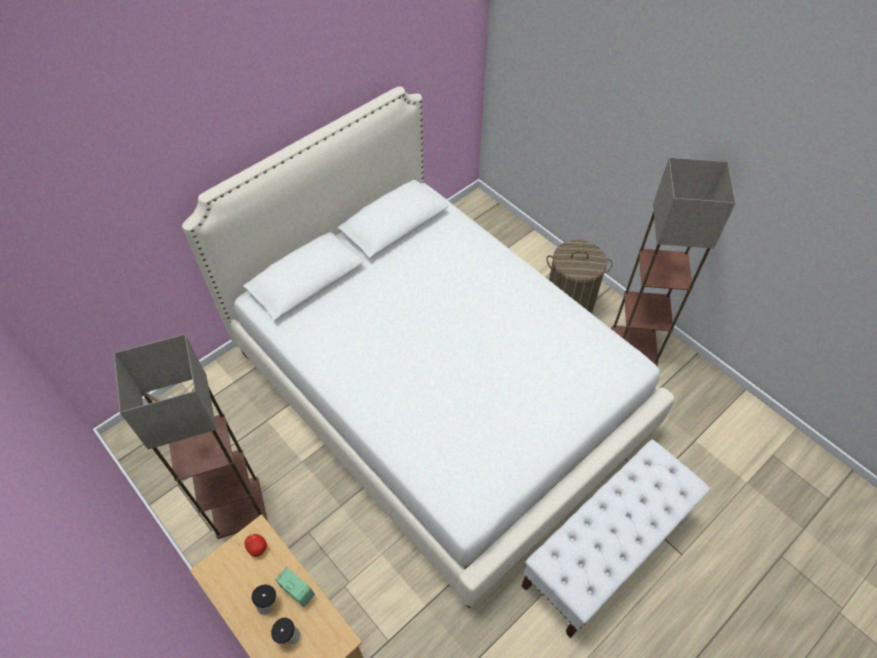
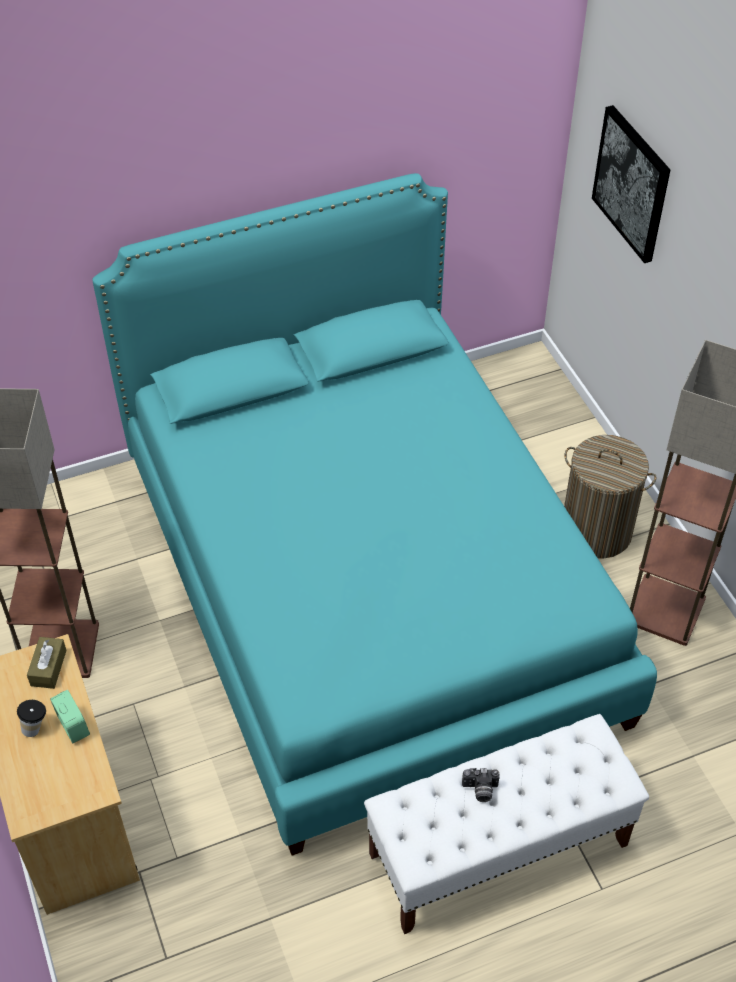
camera: 20 degrees right, 5 degrees down
white bed [182,86,675,608] -> turquoise bed [92,173,657,856]
apple [245,534,267,557] -> brown tissue box [27,637,67,689]
cup [271,618,300,644] -> none
none -> camera [462,768,500,802]
none -> picture [592,105,670,263]

